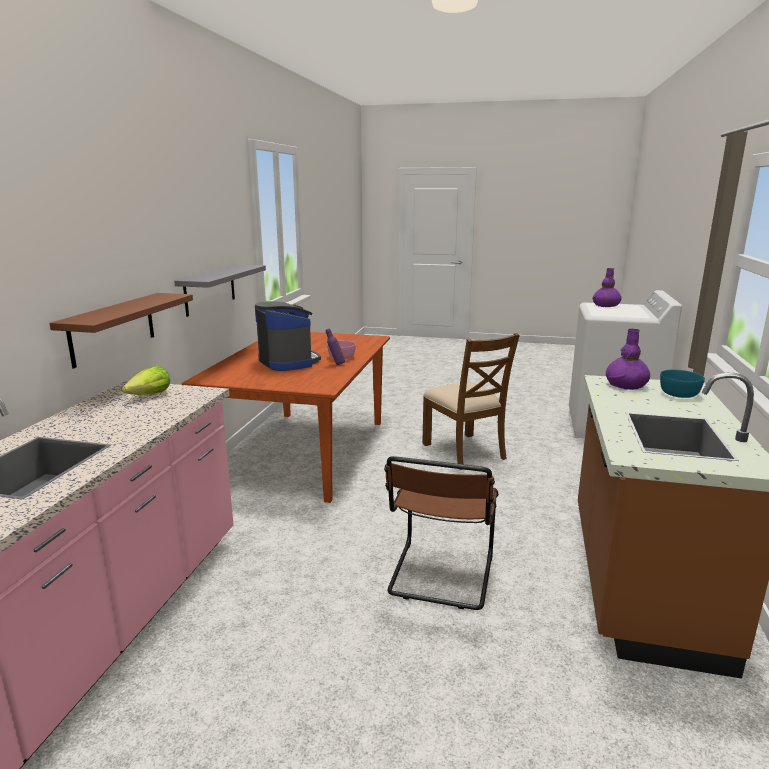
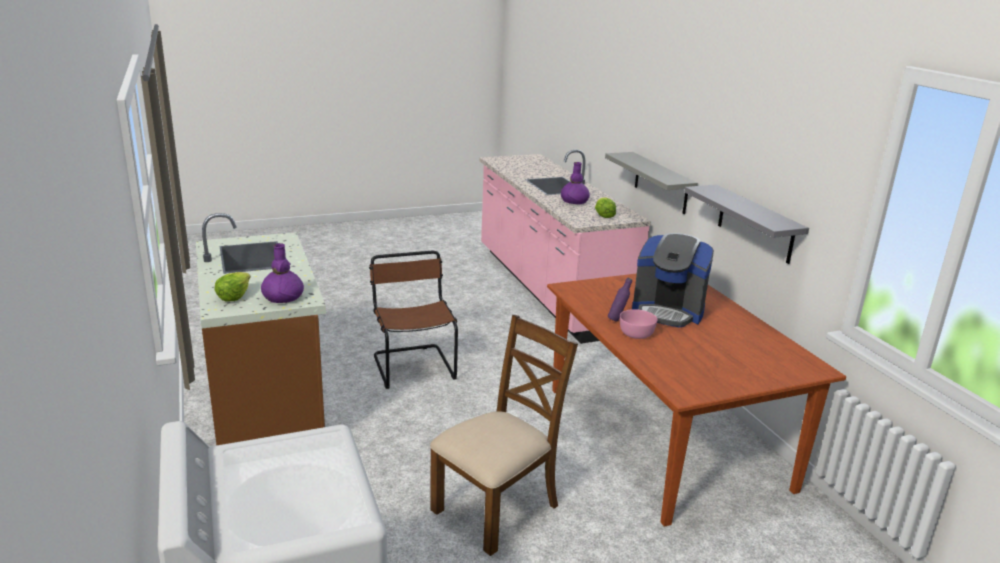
camera: 145 degrees right, 5 degrees up
brown shelf [49,293,193,368] -> grey shelf [605,152,698,214]
brown chair [422,333,520,470] -> brown chair turned 105 degrees clockwise [430,315,578,556]
purple vase [592,268,621,307] -> purple vase moved to [561,162,590,204]
turquoise bowl [660,370,705,398] -> lettuce [215,272,250,301]

